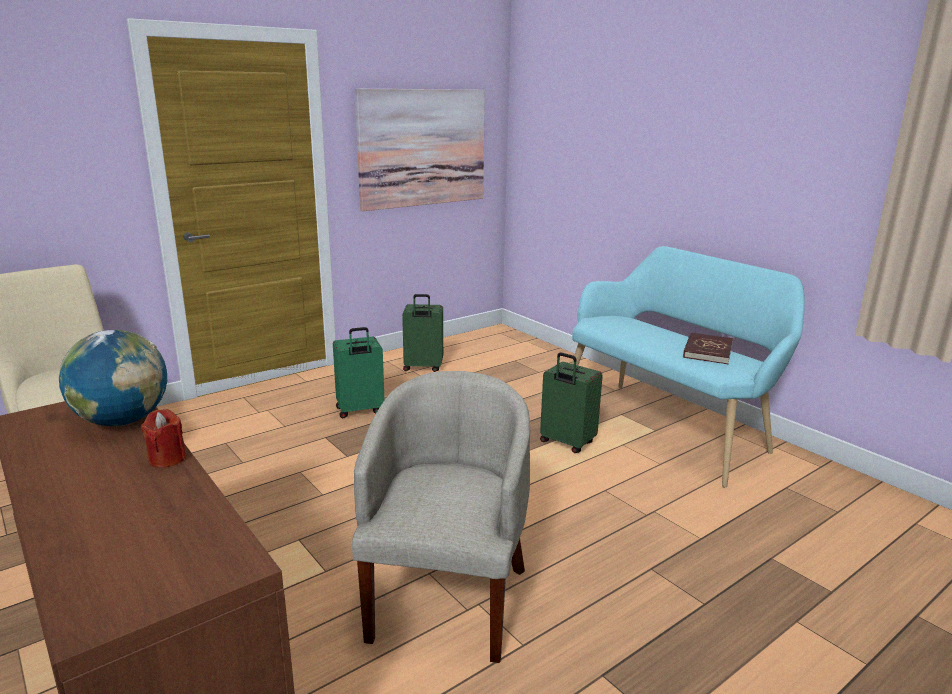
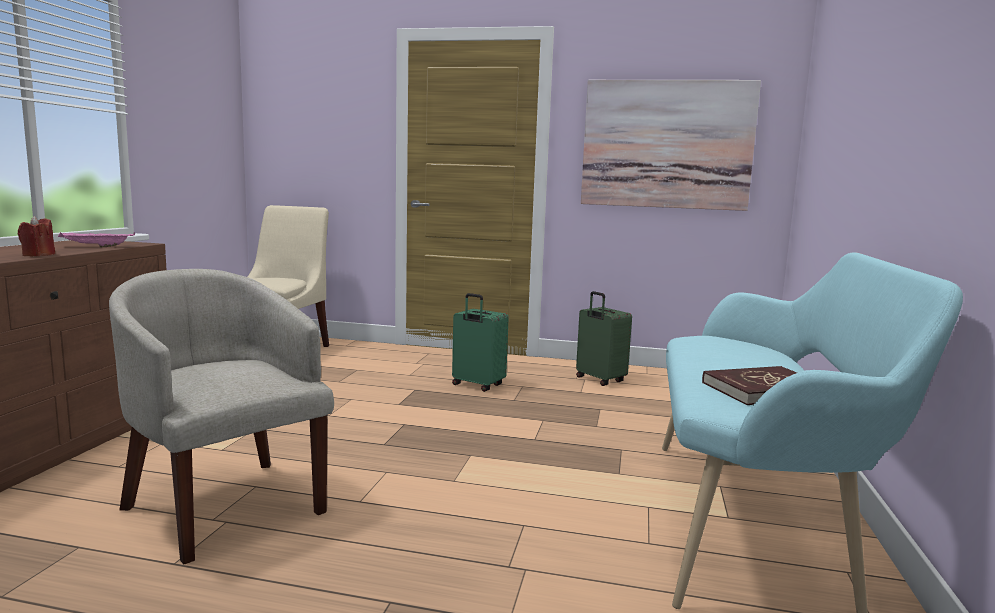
camera: 50 degrees right, 10 degrees down
globe [59,330,167,426] -> pink tray [58,232,135,247]
beige armchair [352,371,530,663] -> beige armchair turned 105 degrees counterclockwise [109,269,334,564]
green suitcase [540,352,603,453] -> none

